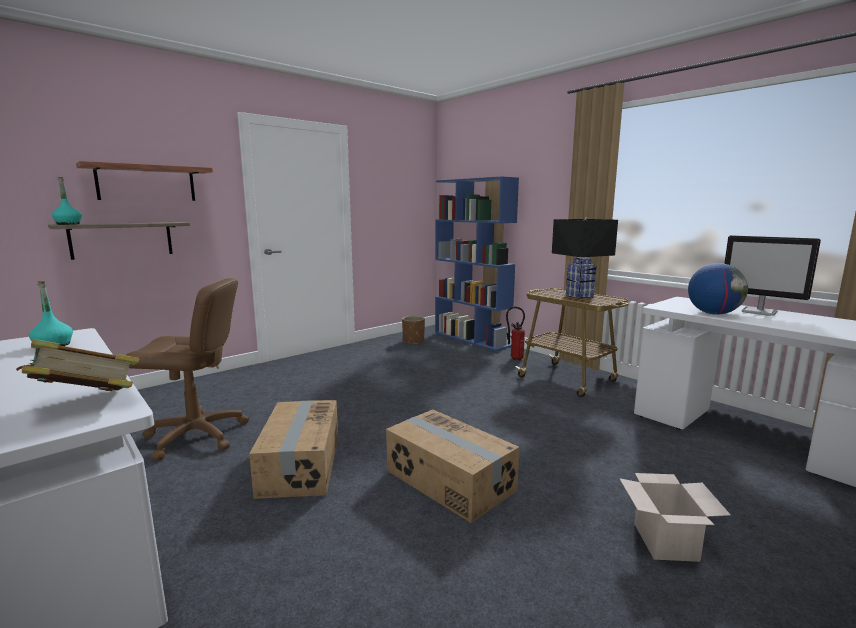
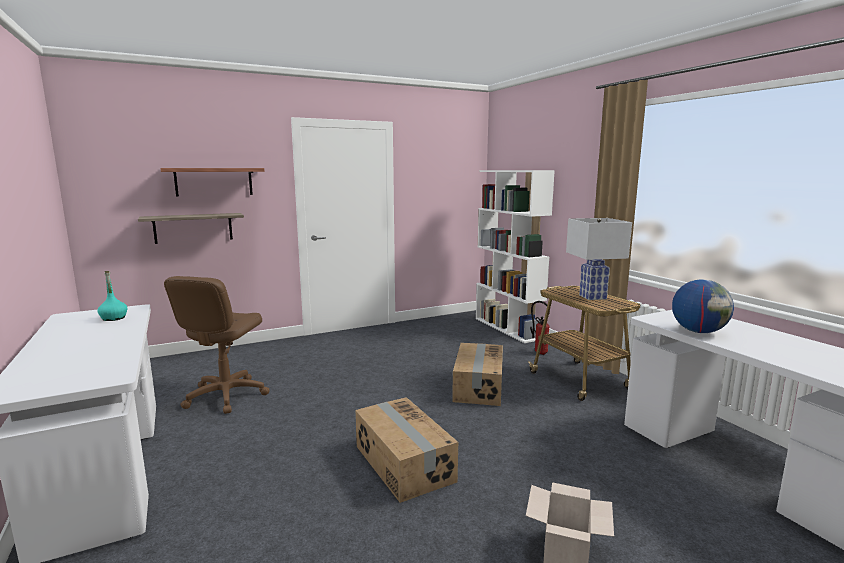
camera: 15 degrees right, 0 degrees up
book [17,339,140,391] -> none
turquoise bottle [52,177,82,225] -> none
brown office chair [126,278,249,461] -> brown office chair turned 90 degrees clockwise [164,276,270,414]
cardboard box [249,400,338,499] -> cardboard box moved to [452,343,503,406]
brown planter [402,316,425,344] -> none
blue bookcase [435,176,519,351] -> white bookcase [476,170,555,343]
black table lamp [552,217,618,298] -> white table lamp [566,218,632,300]
monitor [724,235,821,316] -> none

